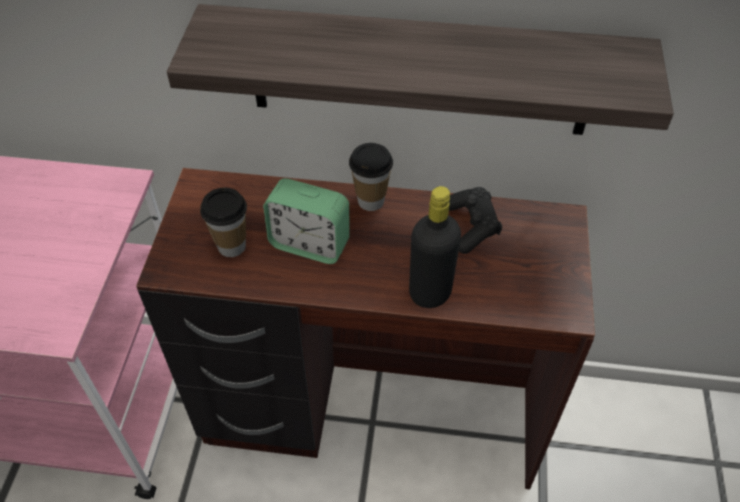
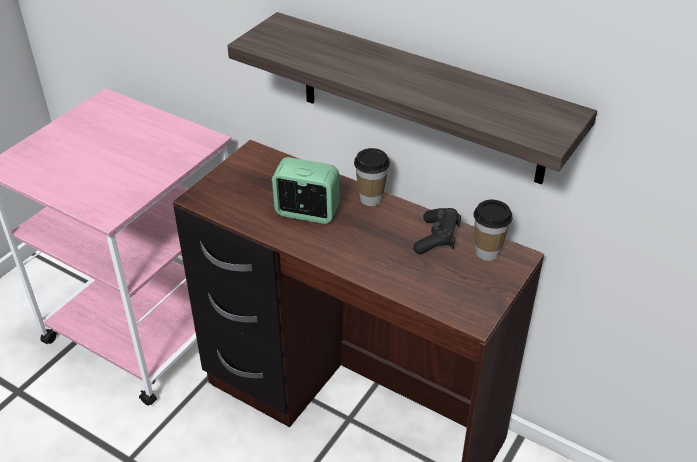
camera: 25 degrees right, 10 degrees down
cup [200,188,247,257] -> cup moved to [473,200,512,261]
alarm clock [263,178,350,264] -> alarm clock turned 150 degrees clockwise [272,157,340,224]
black bottle [409,186,461,308] -> none

